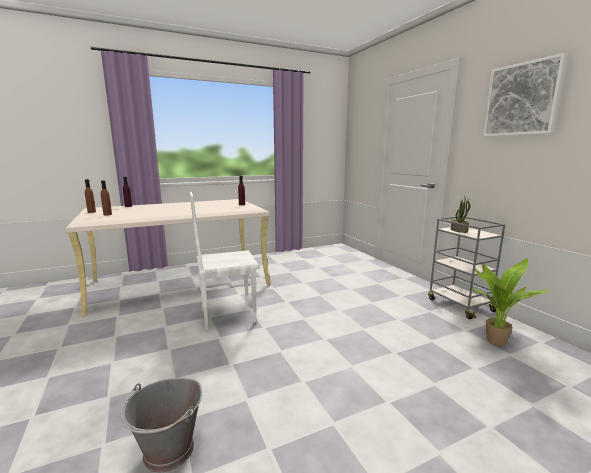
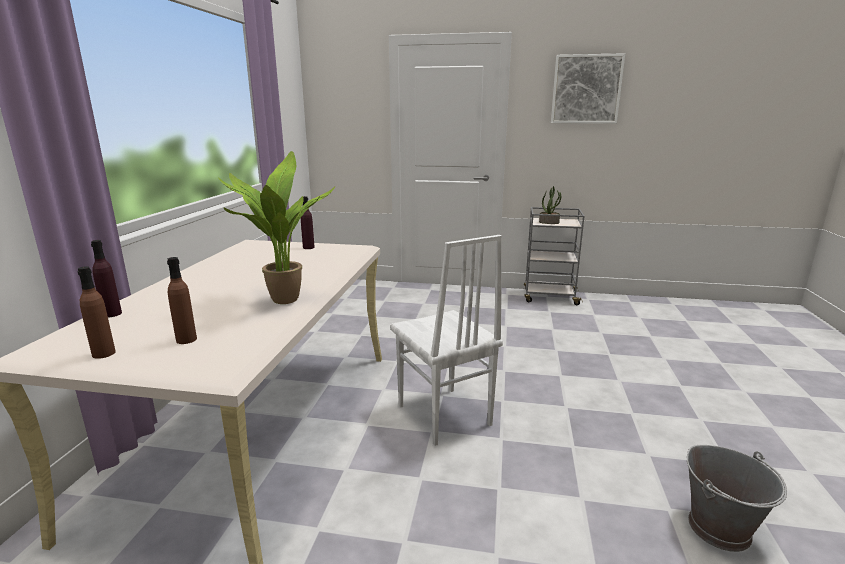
camera: 55 degrees left, 5 degrees up
white chair [190,192,260,330] -> white chair turned 45 degrees counterclockwise [390,235,503,446]
potted plant [472,258,551,346] -> potted plant moved to [218,151,335,304]

